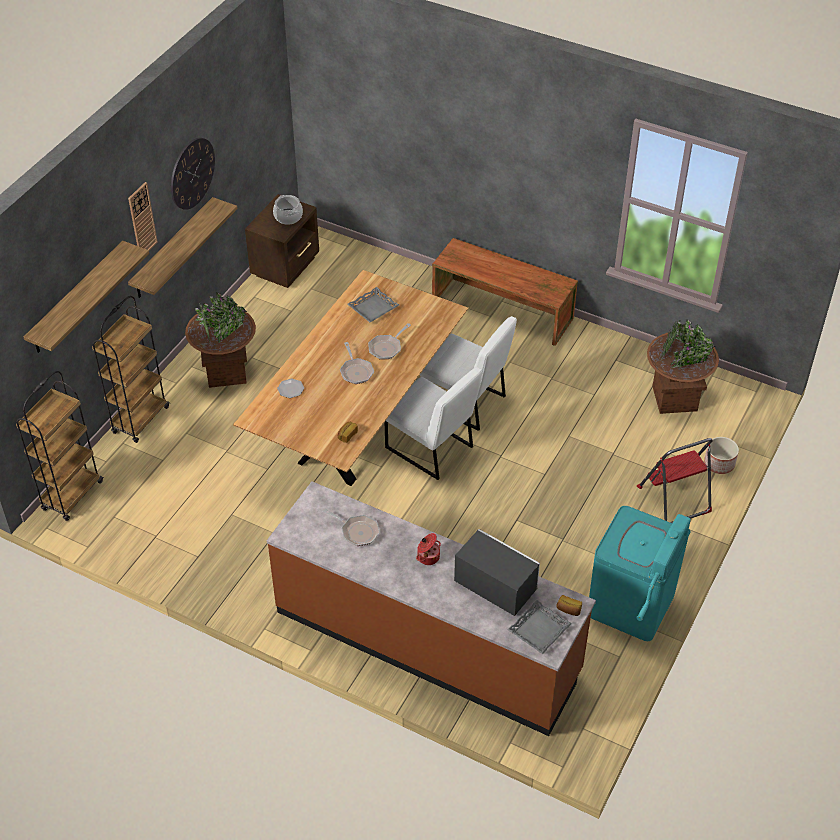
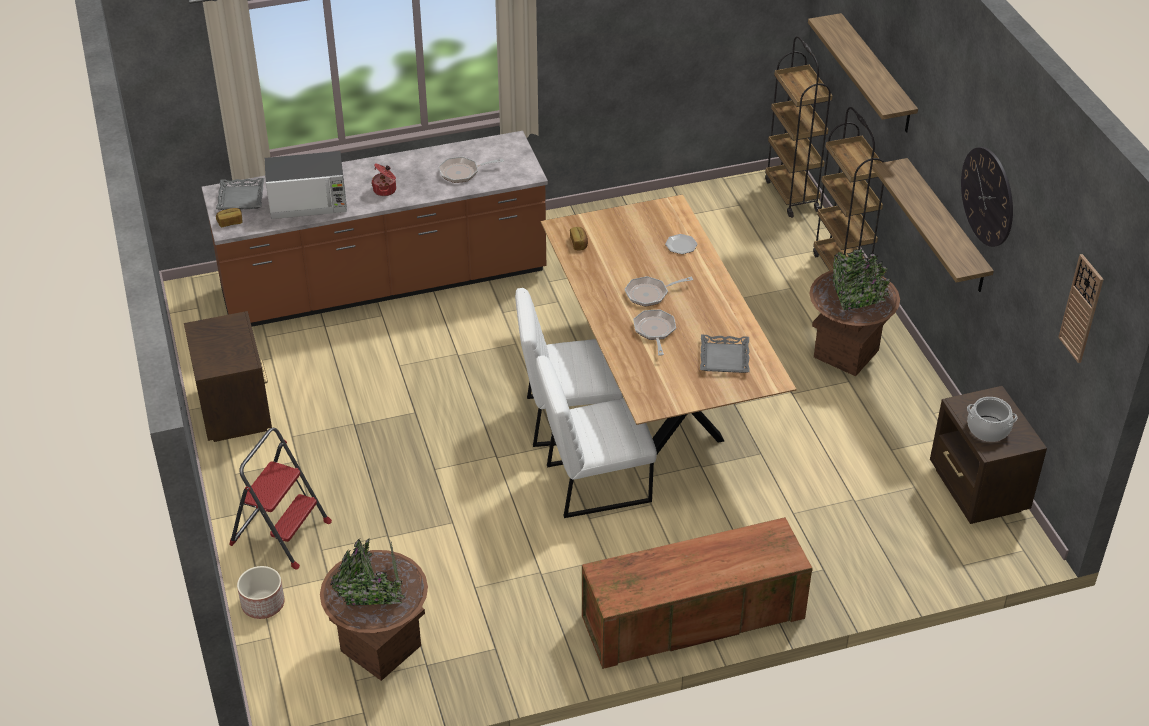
camera: 135 degrees right, 5 degrees down
wall clock [128,182,158,250] -> wall clock moved to [1058,254,1104,363]
frying pan [340,342,374,384] -> frying pan turned 45 degrees counterclockwise [625,276,693,307]
turquoise washing machine [589,506,691,641] -> brown nightstand [184,311,272,442]

